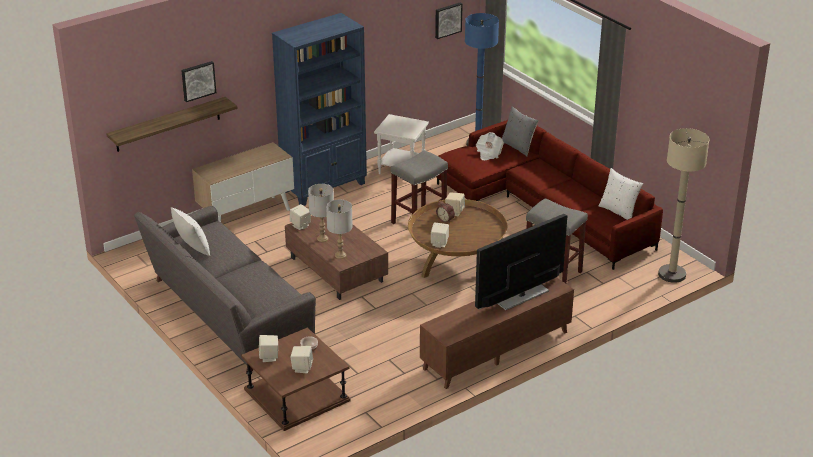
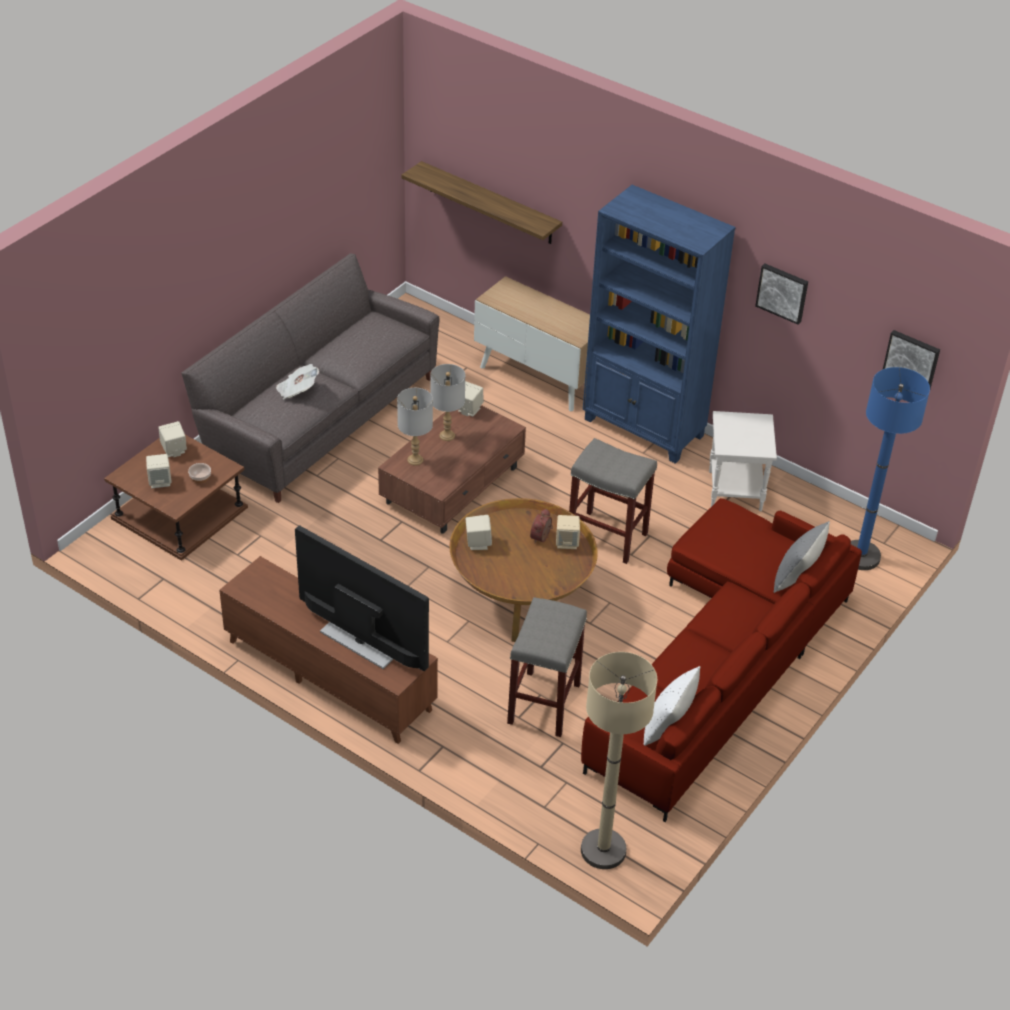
camera: 70 degrees right, 10 degrees up
white pillow [171,207,210,256] -> none
picture [181,61,216,102] -> picture moved to [755,263,808,325]
newspaper [476,132,504,160] -> newspaper moved to [276,364,319,399]

